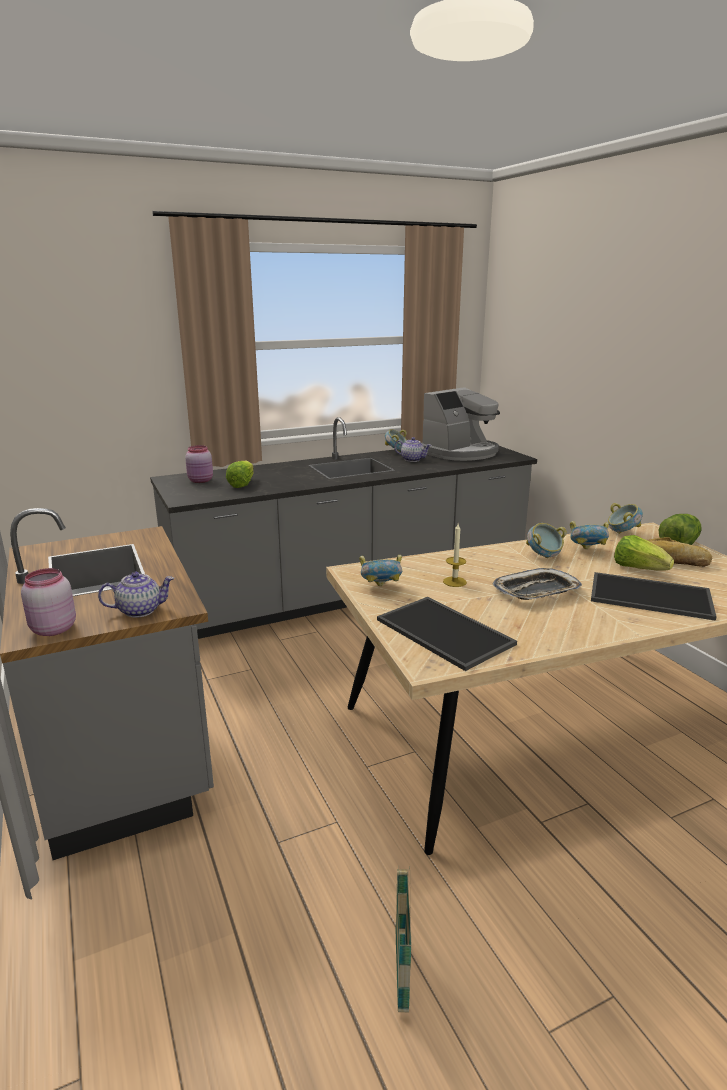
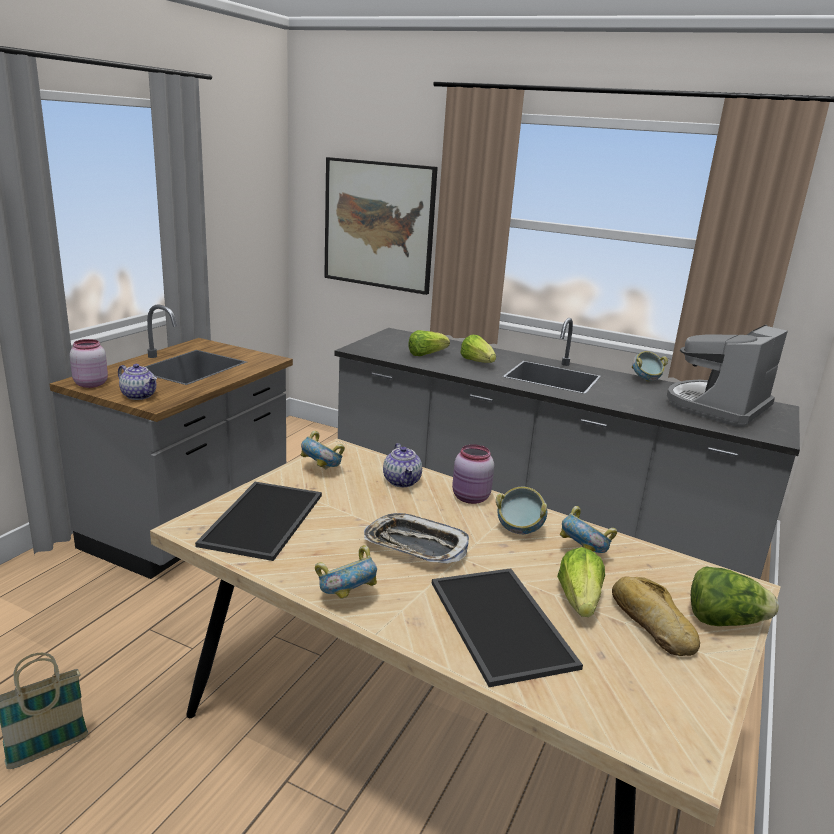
camera: 50 degrees right, 0 degrees up
pink jar [185,445,213,483] -> pink jar moved to [452,444,494,504]
teapot [395,437,431,462] -> teapot moved to [383,443,422,487]
coffee machine [421,387,500,461] -> coffee machine turned 120 degrees clockwise [667,325,788,427]
candle [443,524,467,587] -> none
bowl [608,503,643,534] -> bowl moved to [315,545,377,599]
none -> picture [324,157,438,295]
none -> lettuce [460,335,496,363]

